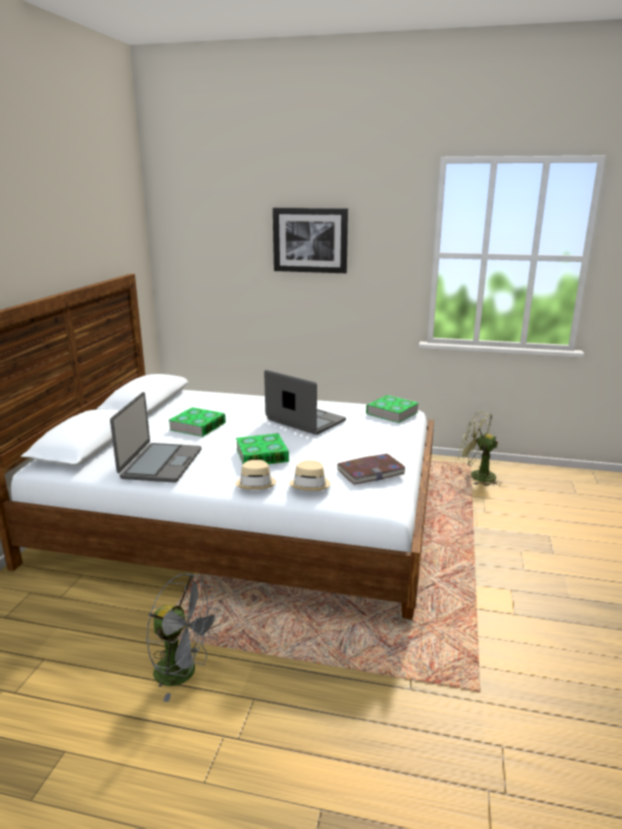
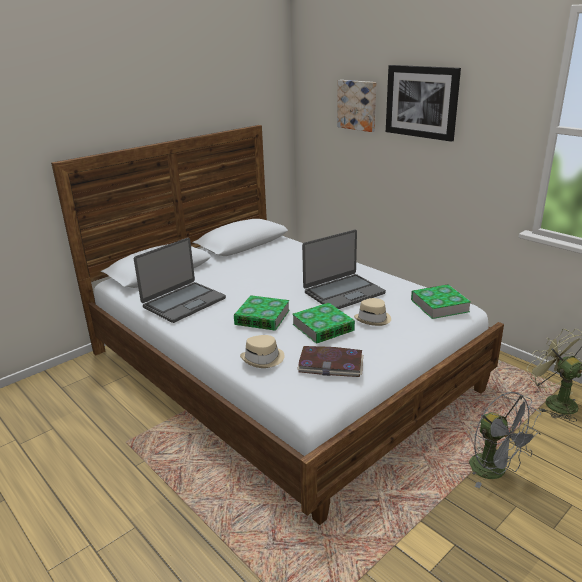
camera: 35 degrees right, 5 degrees up
grey fan [146,573,221,702] -> grey fan moved to [469,392,541,488]
book [168,407,226,437] -> book moved to [292,303,355,344]
beige hat [235,460,276,490] -> beige hat moved to [354,298,391,326]
laptop [264,370,346,435] -> laptop turned 75 degrees clockwise [302,230,386,309]
none -> picture [337,80,376,132]

